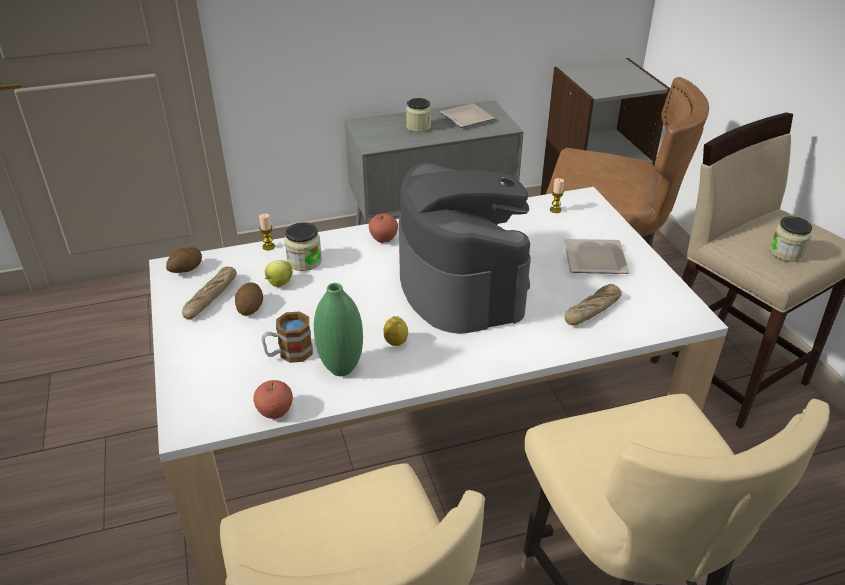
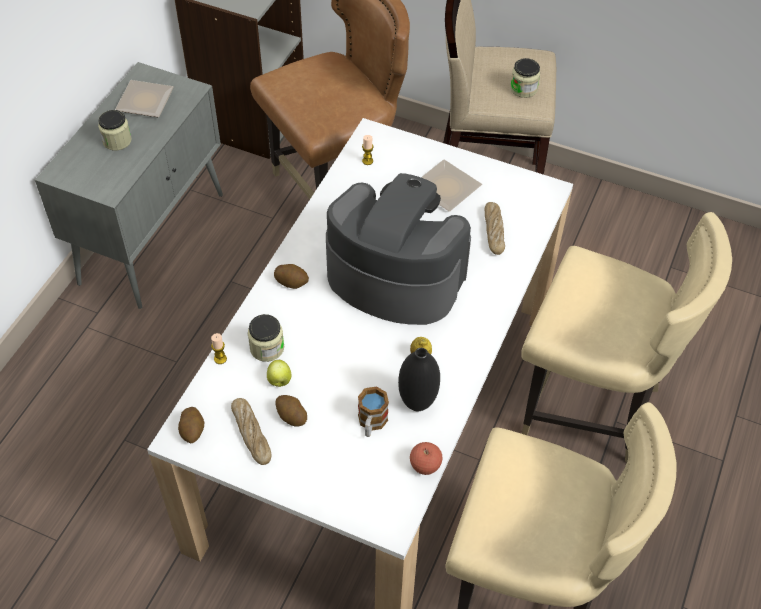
camera: 50 degrees left, 15 degrees up
green vase [314,283,363,376] -> black vase [398,348,440,411]
apple [369,214,398,243] -> potato [274,264,309,289]

